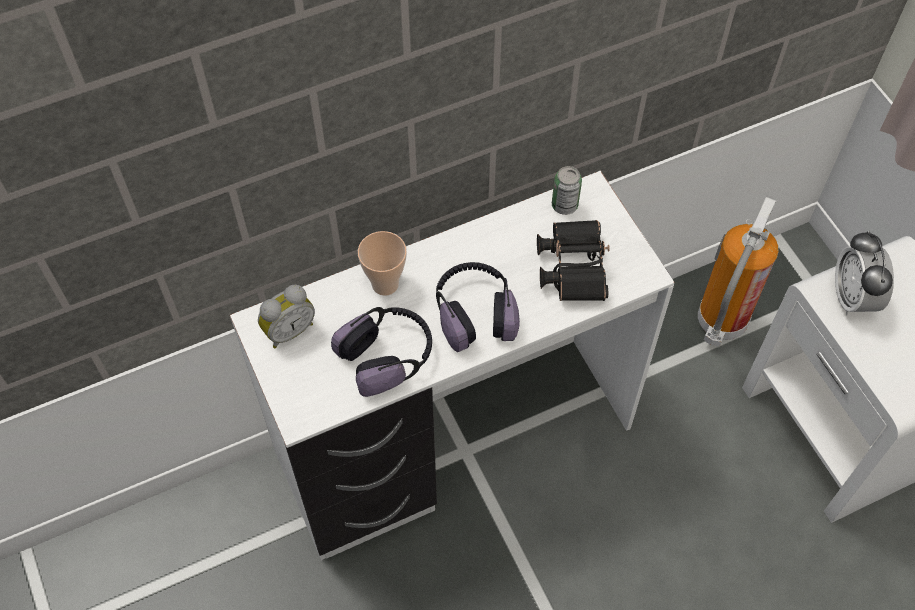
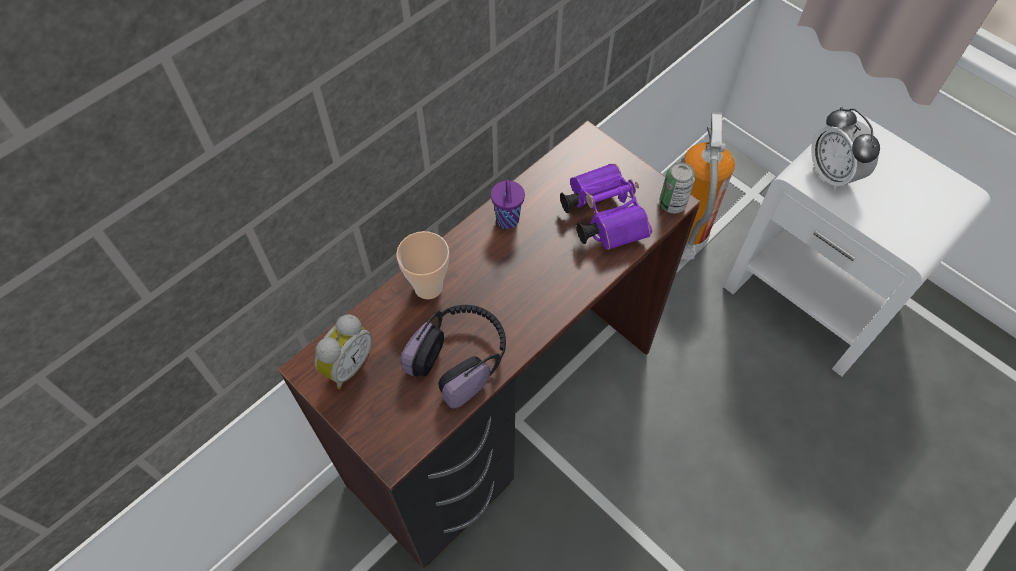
camera: 20 degrees left, 0 degrees up
white desk [230,171,674,560] -> brown desk [278,121,700,569]
headphones [436,262,520,352] -> none
black binoculars [537,220,610,301] -> purple binoculars [560,164,652,250]
can [552,166,582,215] -> can moved to [659,162,695,213]
none -> purple cup [491,180,525,229]

